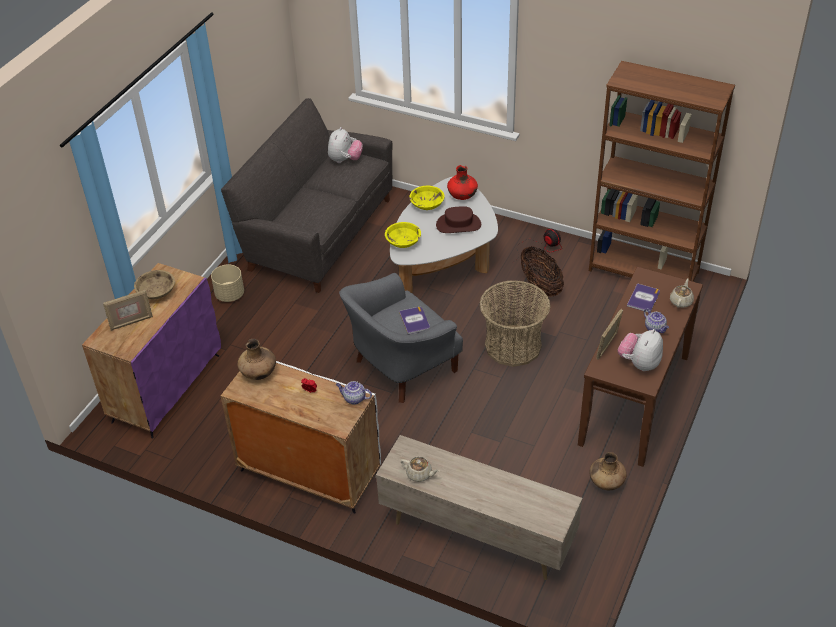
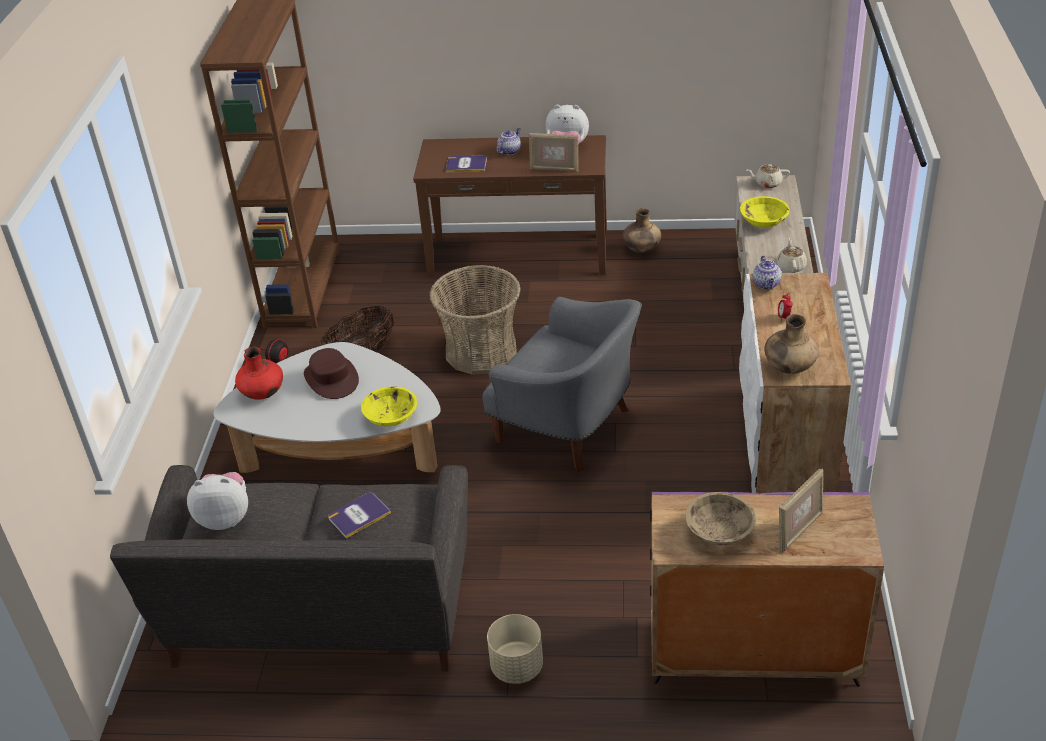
camera: 110 degrees left, 5 degrees down
picture frame [103,290,153,331] -> picture frame turned 90 degrees clockwise [779,468,823,553]
book [399,307,430,334] -> book moved to [328,492,391,538]
yellow bowl [409,186,445,210] -> yellow bowl moved to [740,196,790,228]
beige teapot [670,279,694,308] -> beige teapot moved to [747,164,790,188]

